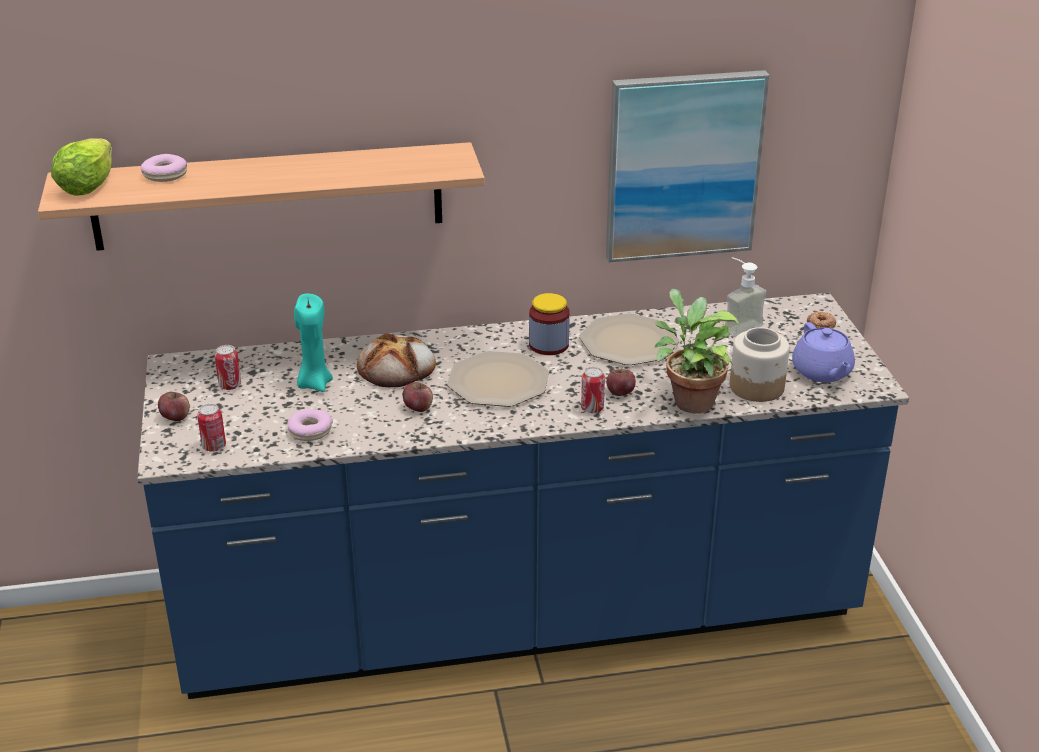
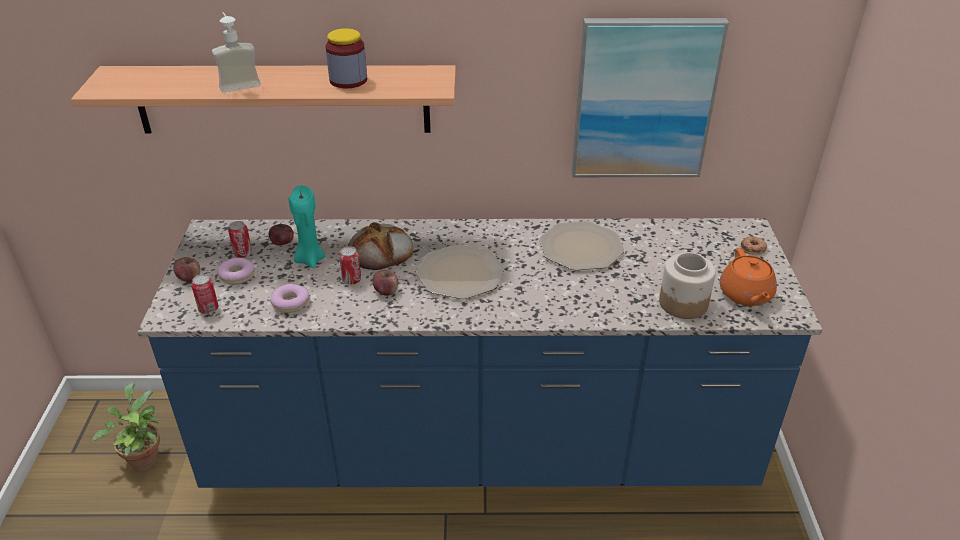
camera: 10 degrees right, 5 degrees up
lettuce [51,138,112,196] -> none
donut [141,154,187,182] -> donut moved to [217,258,255,285]
jar [529,293,570,355] -> jar moved to [325,28,367,88]
can [581,367,605,413] -> can moved to [339,246,361,285]
apple [606,367,636,396] -> apple moved to [269,224,294,246]
potted plant [655,289,740,414] -> potted plant moved to [92,382,160,471]
soap dispenser [725,257,767,337] -> soap dispenser moved to [212,12,261,93]
purple teapot [792,322,855,382] -> orange teapot [720,248,777,306]

